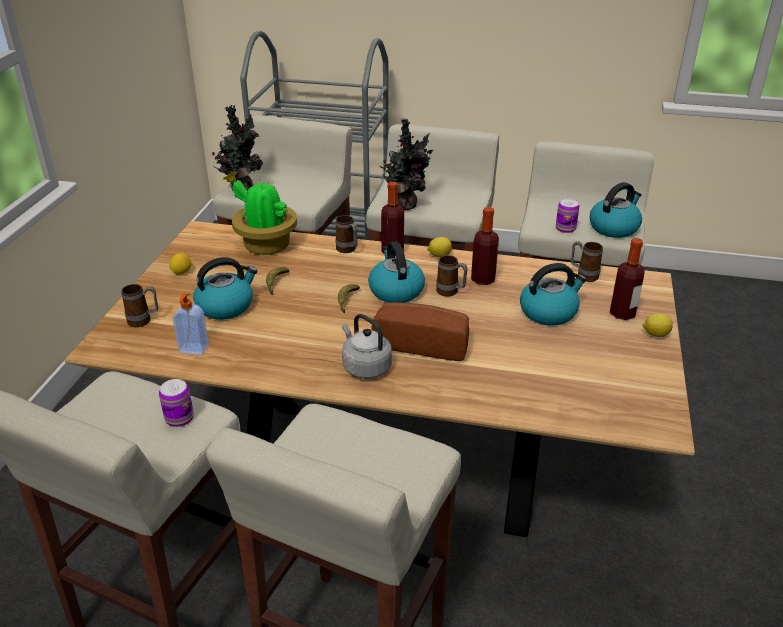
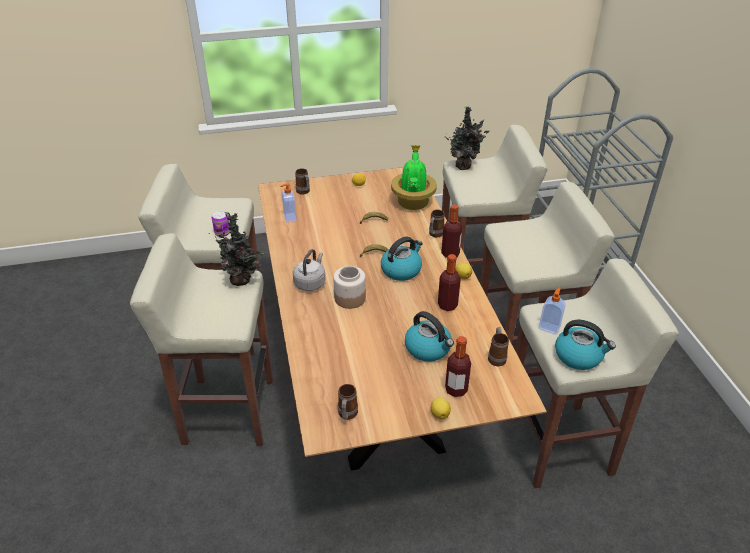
camera: 65 degrees right, 5 degrees up
kettle [193,257,257,320] -> none
bread [371,302,469,361] -> jar [333,266,366,309]
potted plant [380,118,433,210] -> potted plant moved to [215,212,264,286]
mug [436,255,468,296] -> mug moved to [338,384,358,420]
can [556,199,580,233] -> soap dispenser [539,288,566,335]

